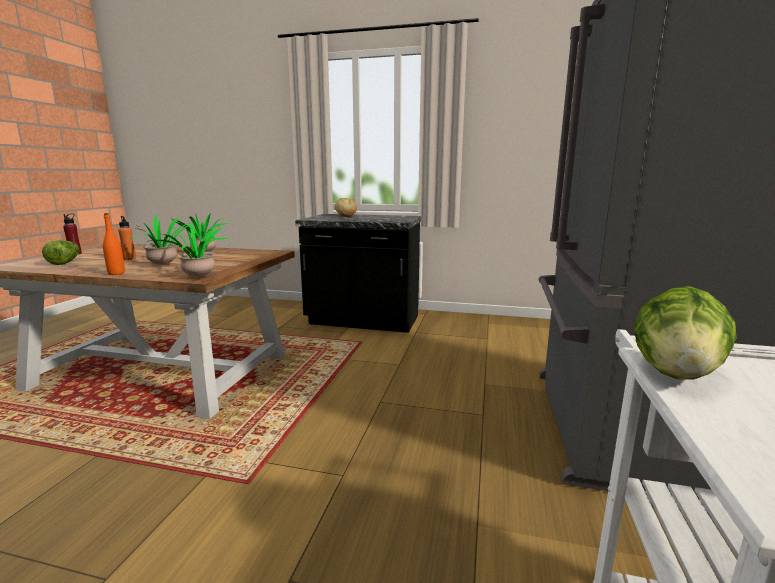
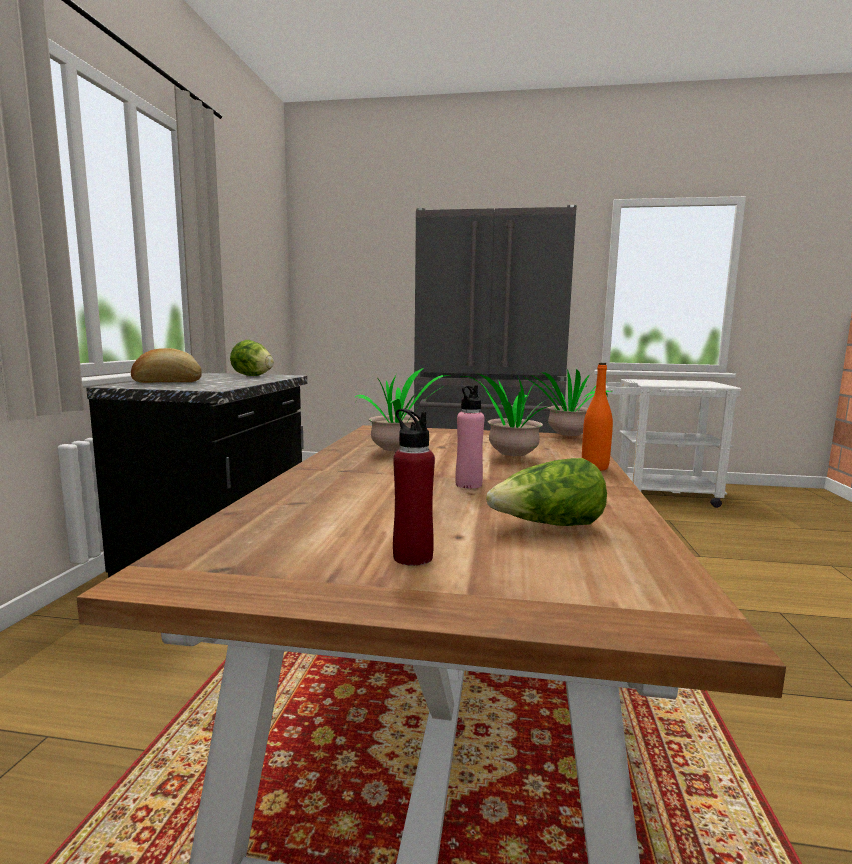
camera: 95 degrees left, 5 degrees down
orange bottle [118,216,136,260] -> pink bottle [455,385,485,488]
lettuce [634,286,737,379] -> lettuce moved to [230,340,274,376]

